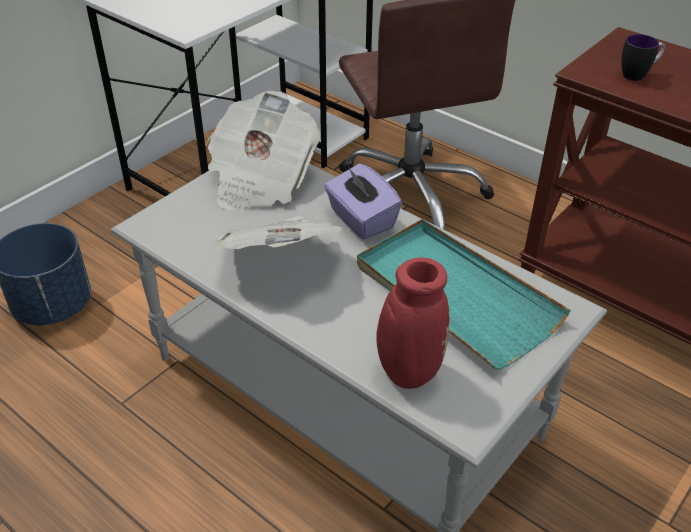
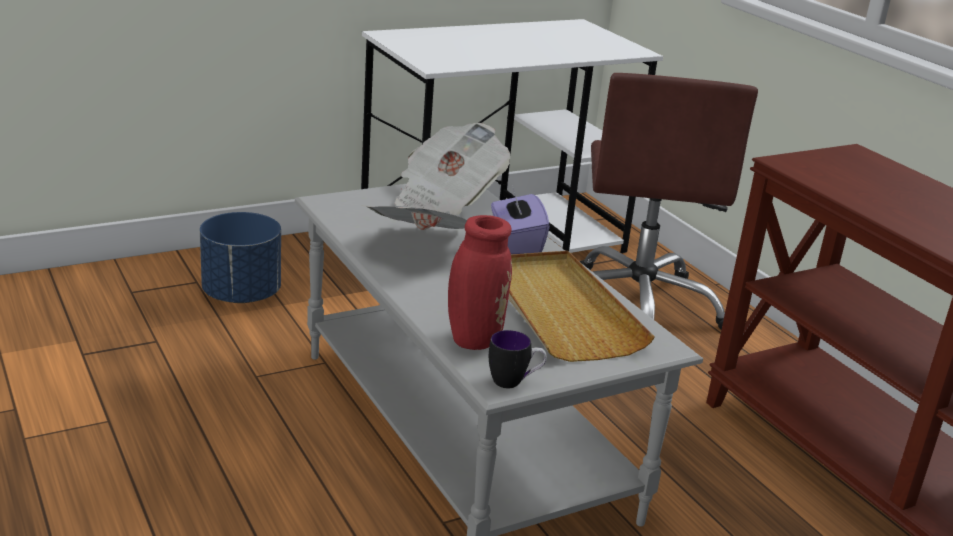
camera: 20 degrees right, 15 degrees down
turquoise tray [357,219,571,370] -> beige tray [508,251,655,362]
mug [621,34,665,81] -> mug moved to [489,330,547,388]

